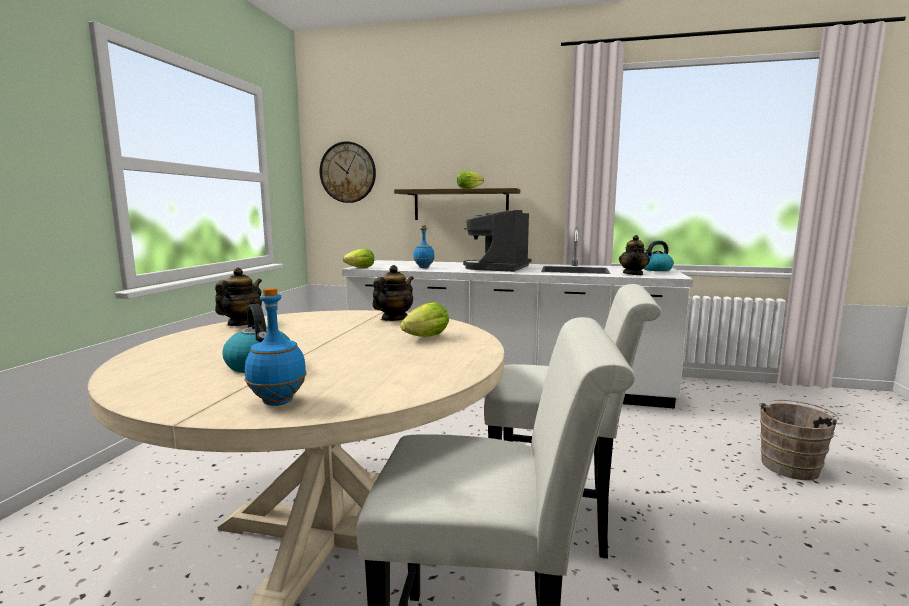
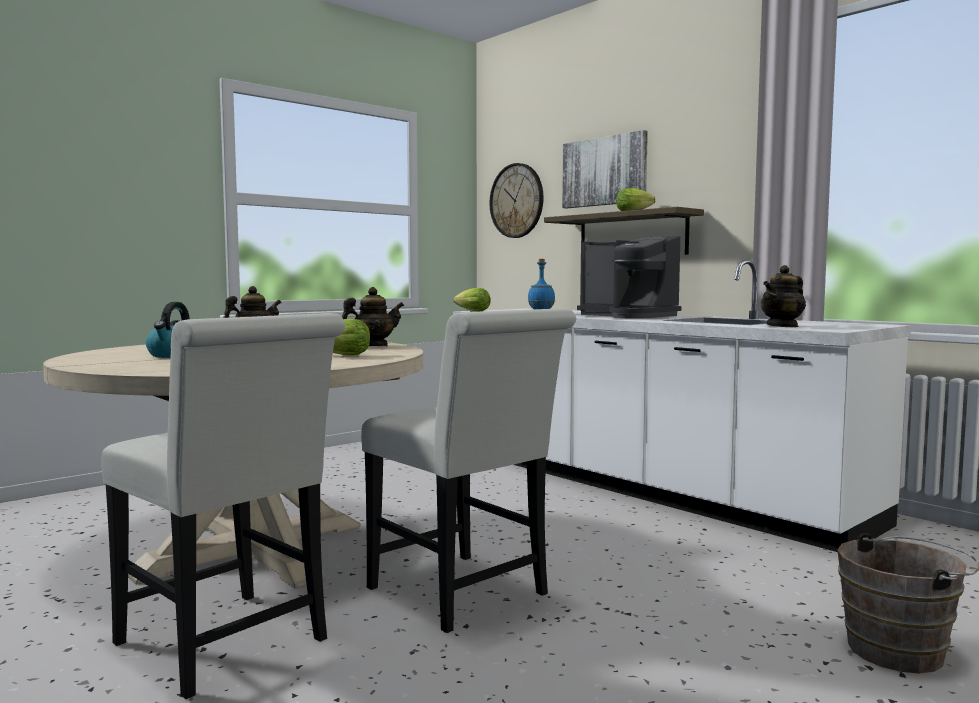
camera: 35 degrees right, 5 degrees down
blue bottle [245,288,307,406] -> none
coffee machine [463,210,531,272] -> coffee machine turned 105 degrees counterclockwise [577,236,681,319]
kettle [643,241,674,271] -> none
none -> picture [562,130,648,209]

